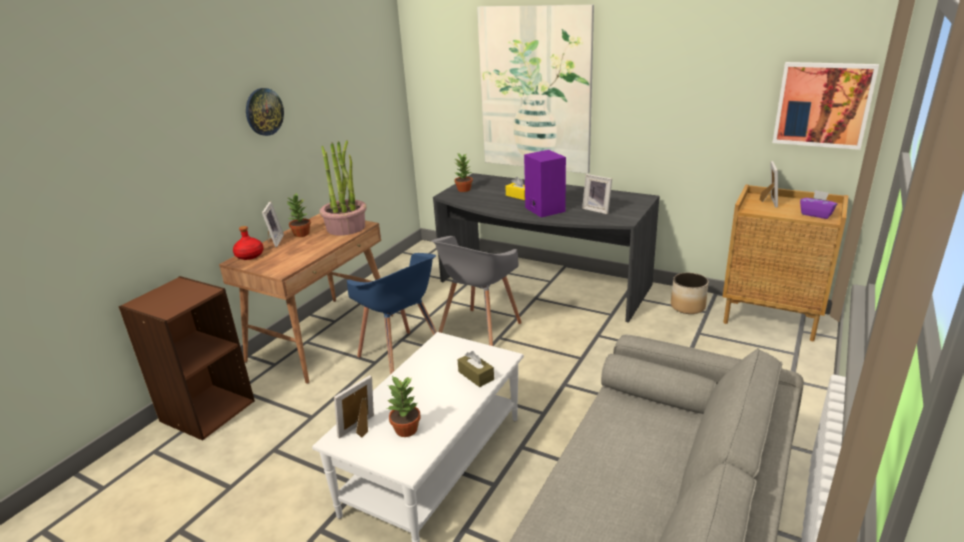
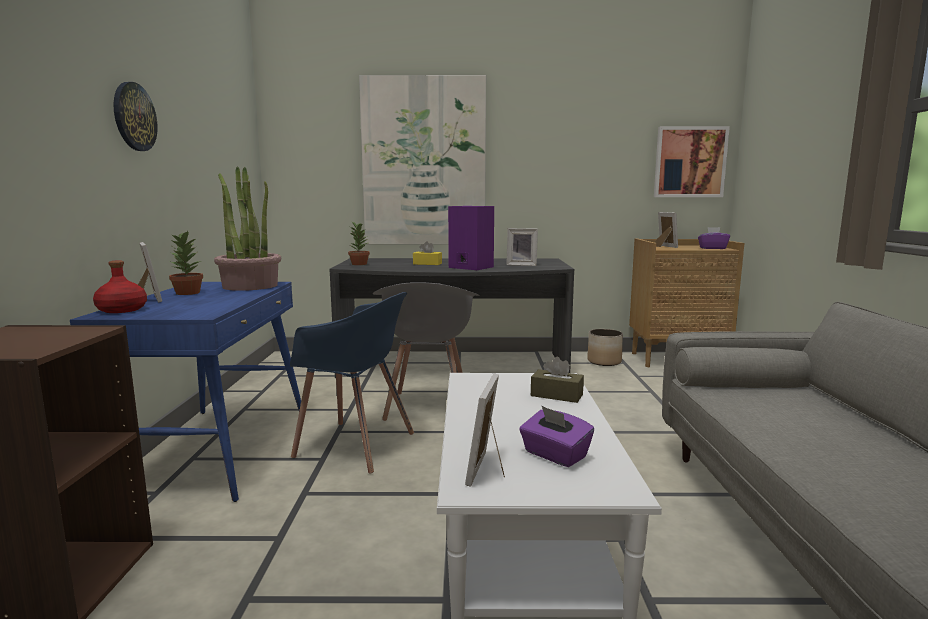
camera: 30 degrees left, 15 degrees down
brown desk [219,214,393,384] -> blue desk [70,282,301,502]
potted plant [387,376,421,437] -> purple tissue box [519,405,594,467]

